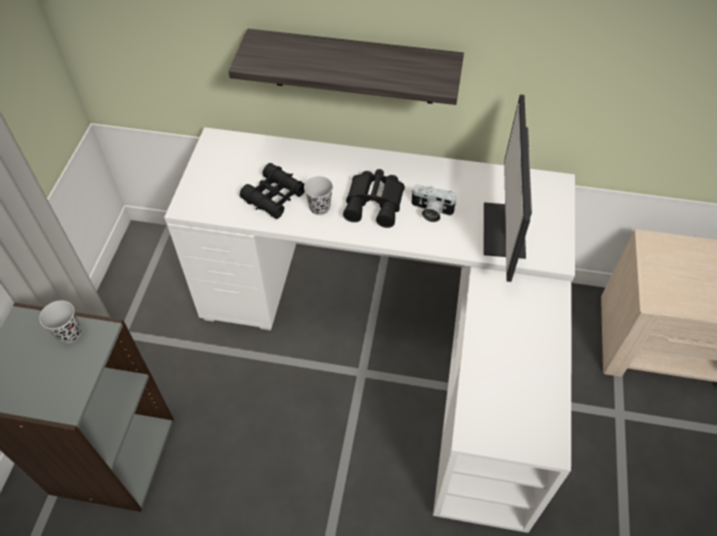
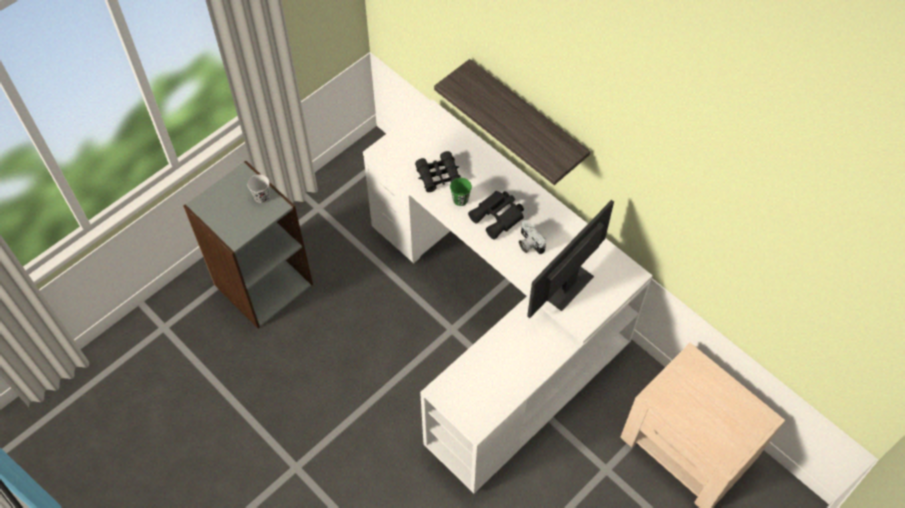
camera: 35 degrees right, 5 degrees up
black cup [304,176,333,215] -> green cup [450,178,472,206]

